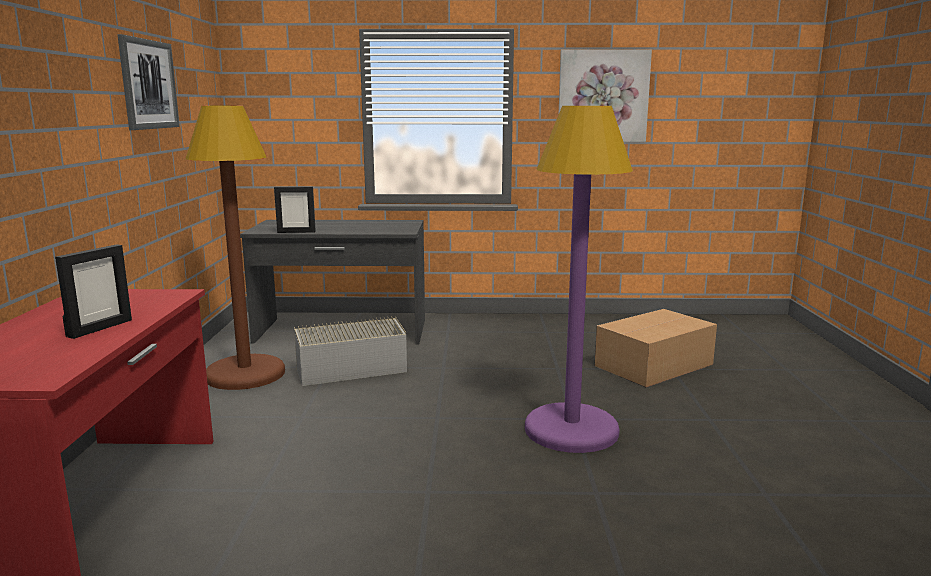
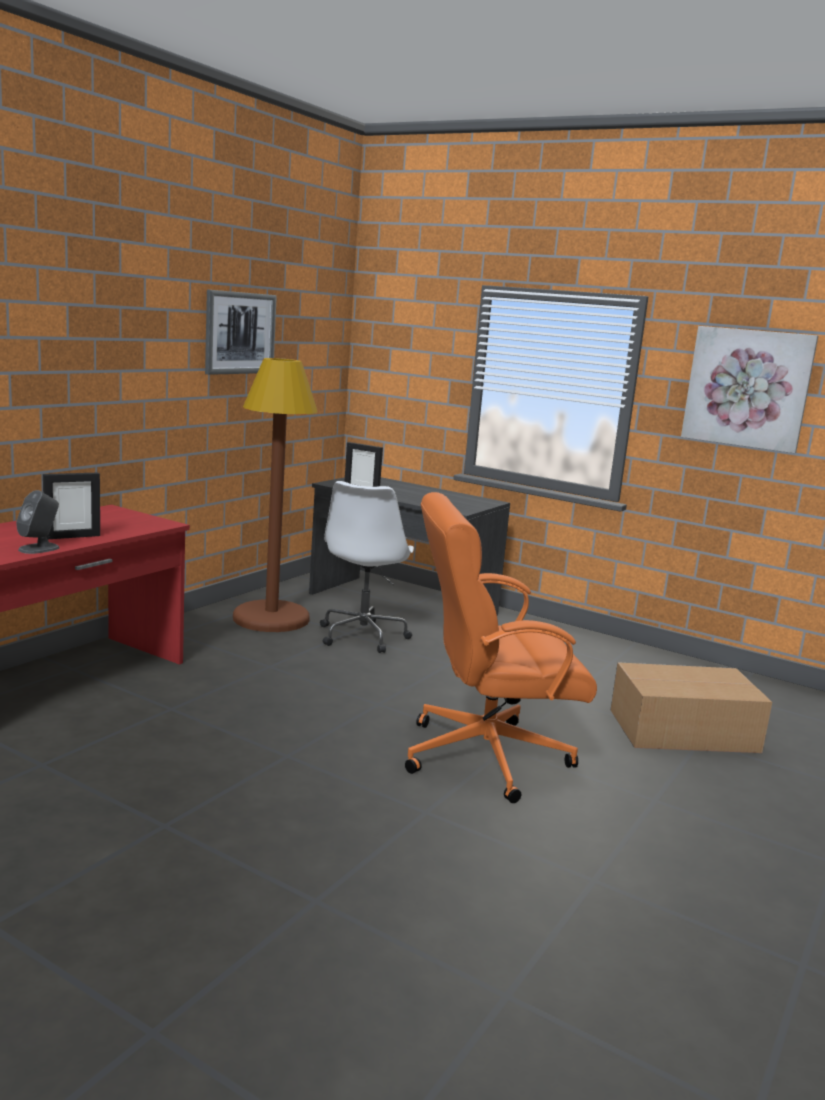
camera: 30 degrees right, 0 degrees up
grey storage box [294,316,407,386] -> white office chair [320,481,414,653]
purple floor lamp [525,106,633,453] -> orange office chair [405,492,597,803]
none -> grey speaker [16,490,60,554]

